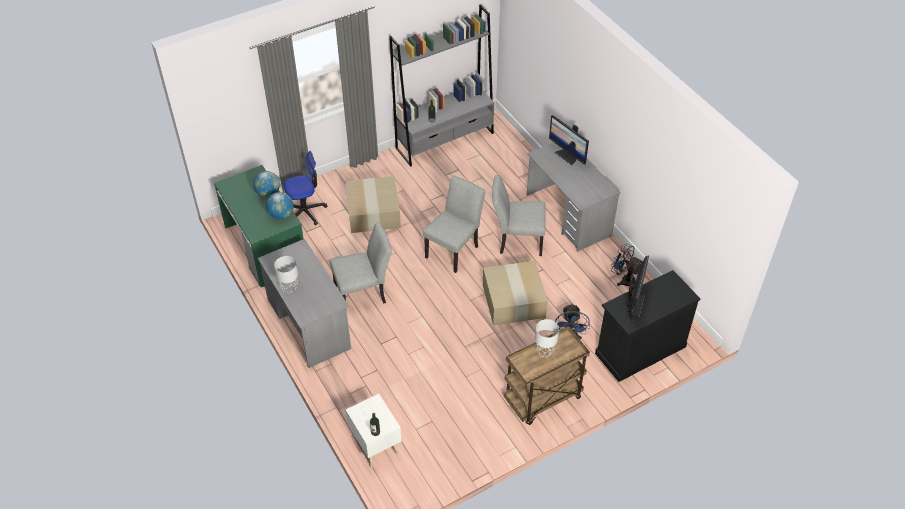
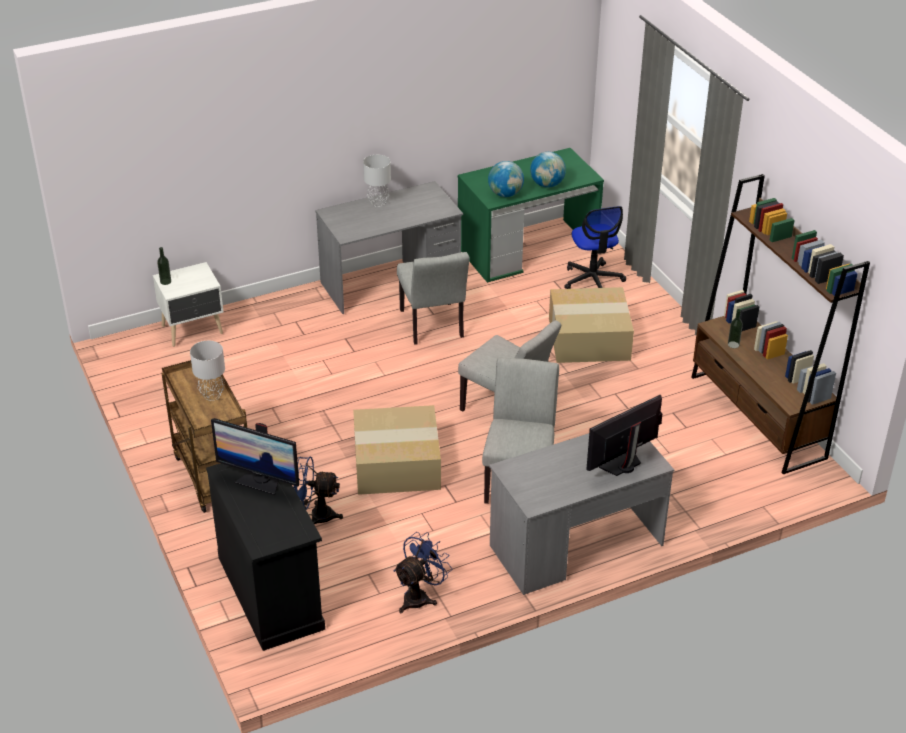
camera: 95 degrees right, 10 degrees down
grey bookcase [389,5,494,167] -> brown bookcase [691,174,870,474]

